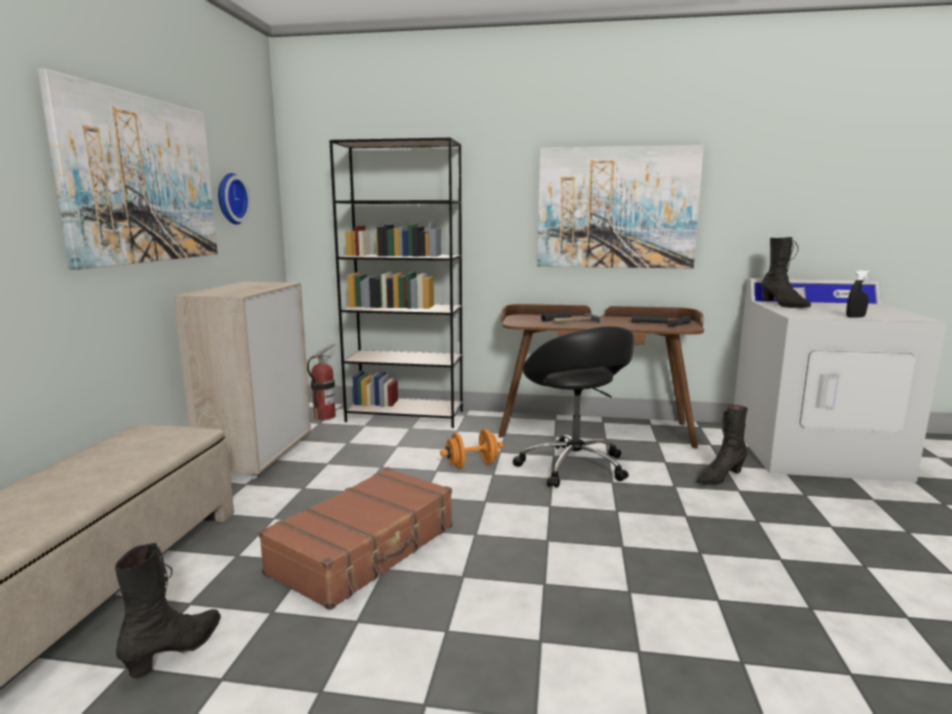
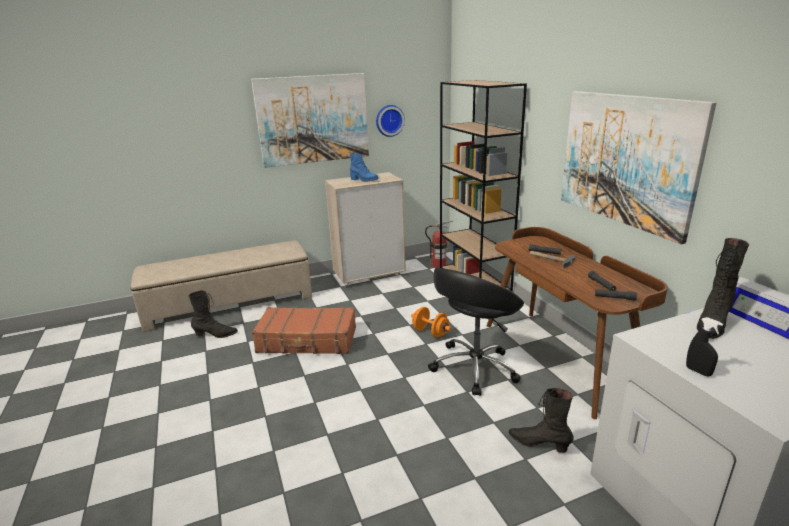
camera: 60 degrees right, 10 degrees up
none -> blue boot [350,153,379,182]

